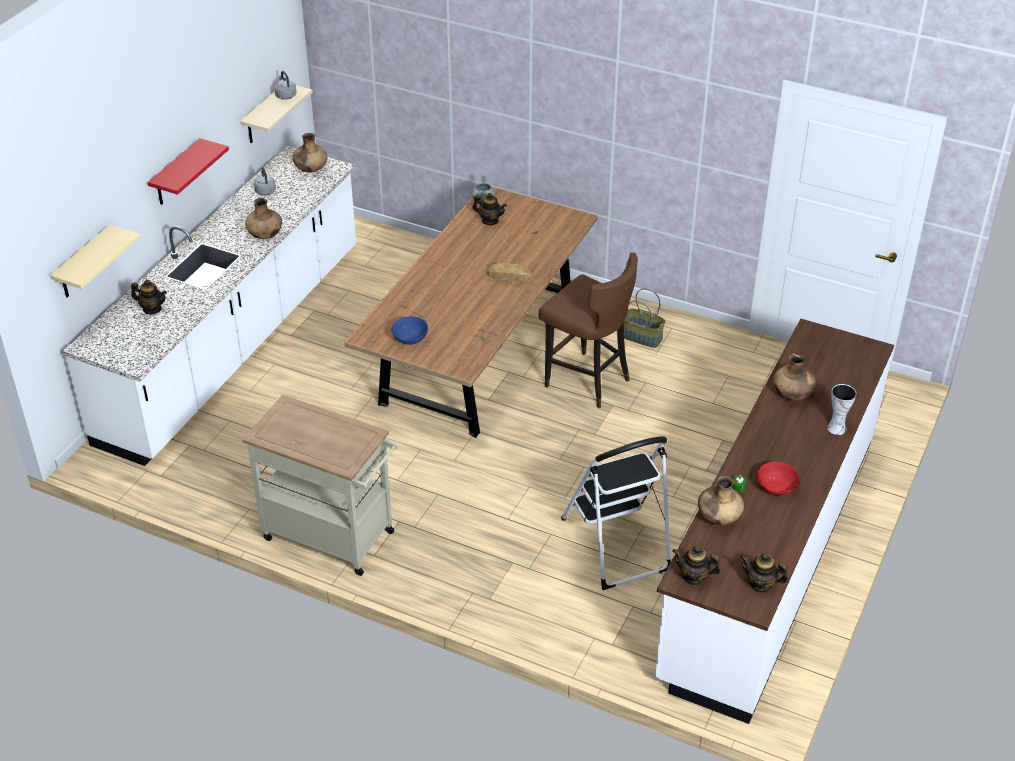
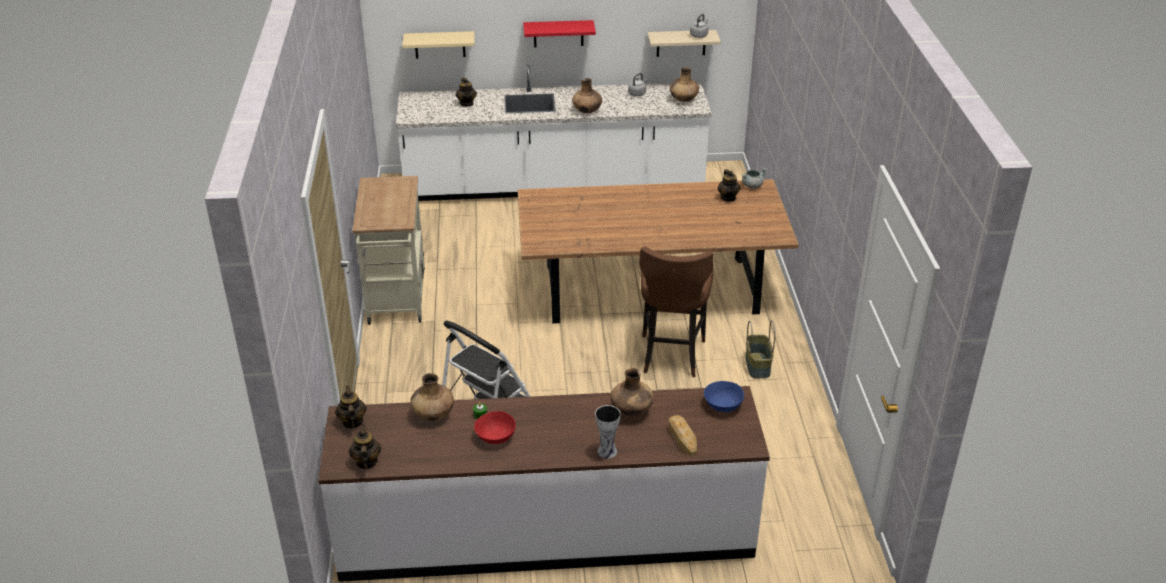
camera: 60 degrees right, 5 degrees down
blue bowl [391,316,428,345] -> blue bowl moved to [704,381,744,412]
bread [487,263,532,282] -> bread moved to [669,415,697,456]

